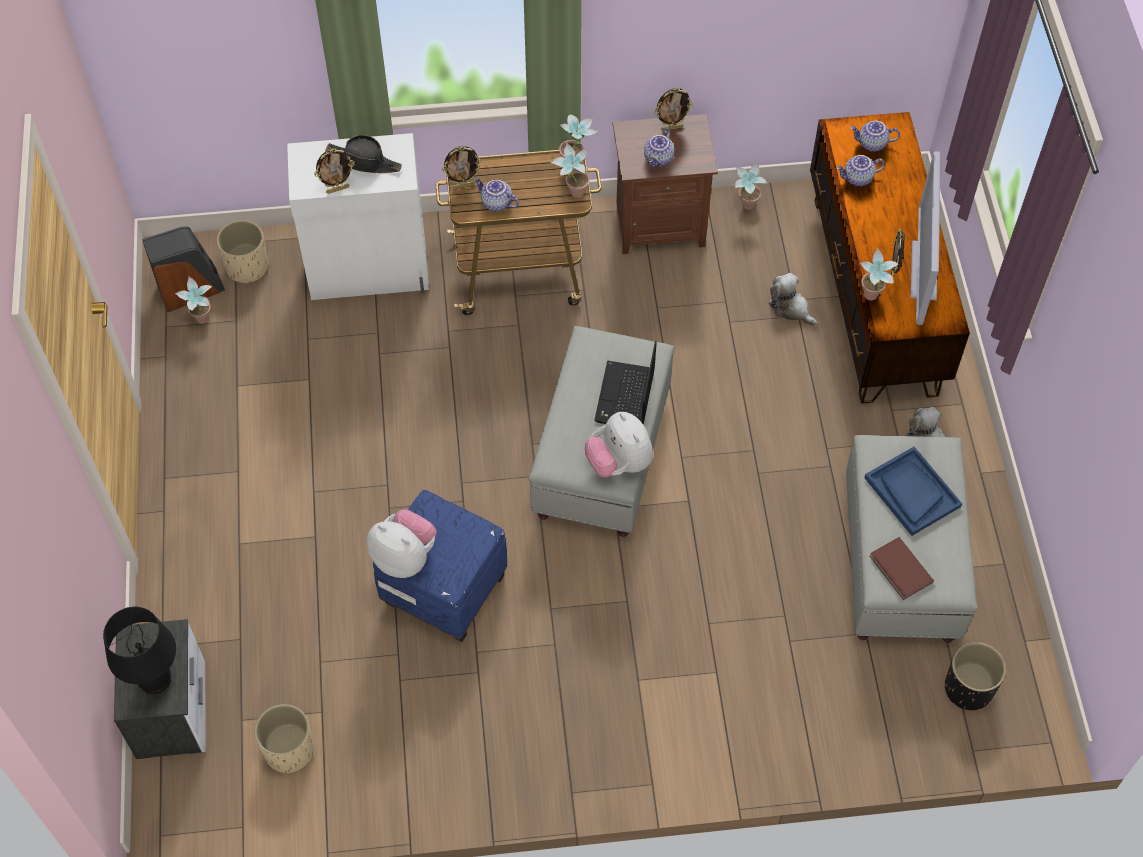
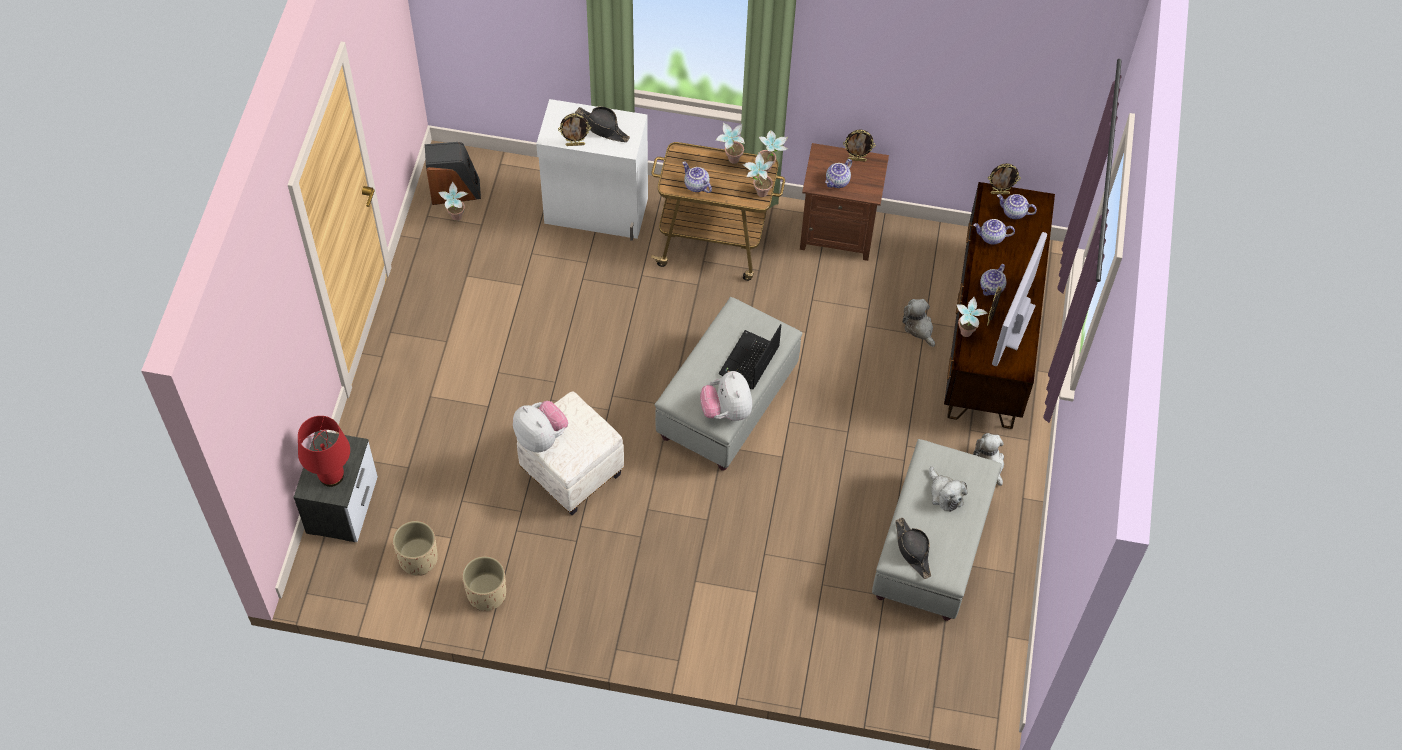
camera: 15 degrees right, 0 degrees up
black table lamp [103,607,176,694] -> red table lamp [298,416,350,487]
beige planter [216,220,268,284] -> beige planter moved to [462,556,506,611]
blue ottoman [373,490,508,642] -> white ottoman [517,391,624,515]
picture frame [442,146,482,189] -> picture frame moved to [988,163,1021,195]
potted plant [735,162,768,210] -> potted plant moved to [716,122,745,164]
blue tray [864,447,962,536] -> plush toy [929,466,968,512]
brown book [869,537,934,600] -> black hat [895,518,931,579]
black planter [945,642,1006,710] -> none
none -> teapot [980,264,1006,296]

